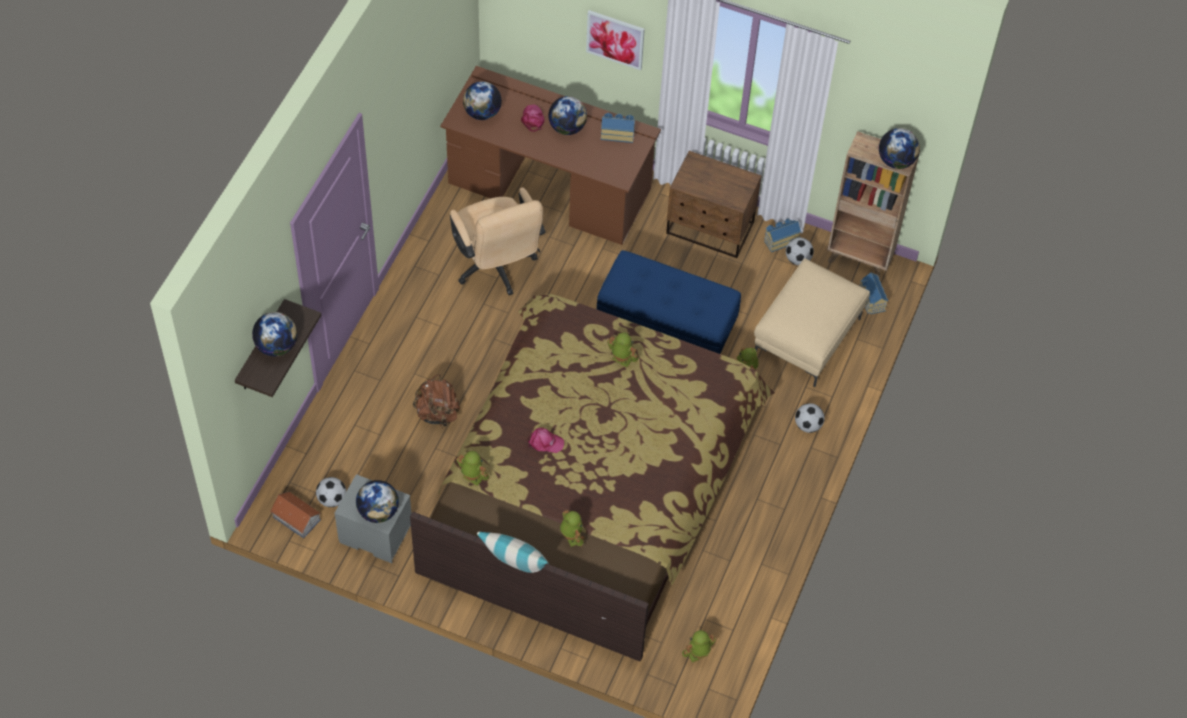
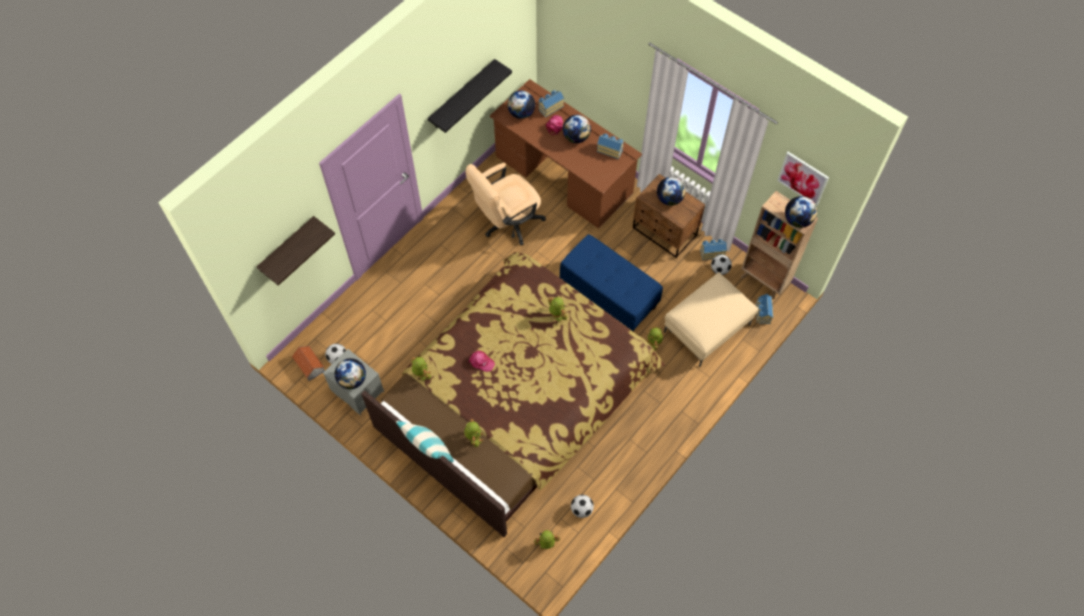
camera: 20 degrees right, 5 degrees up
globe [252,312,297,356] -> globe moved to [657,177,686,206]
brown backpack [413,374,460,427] -> none
beige office chair [450,187,546,295] -> beige office chair turned 60 degrees clockwise [465,163,546,246]
picture [586,10,645,70] -> picture moved to [777,152,829,206]
football [795,403,825,433] -> football moved to [571,495,594,518]
none -> black shelf [428,59,512,133]
none -> toy house [538,90,564,118]

